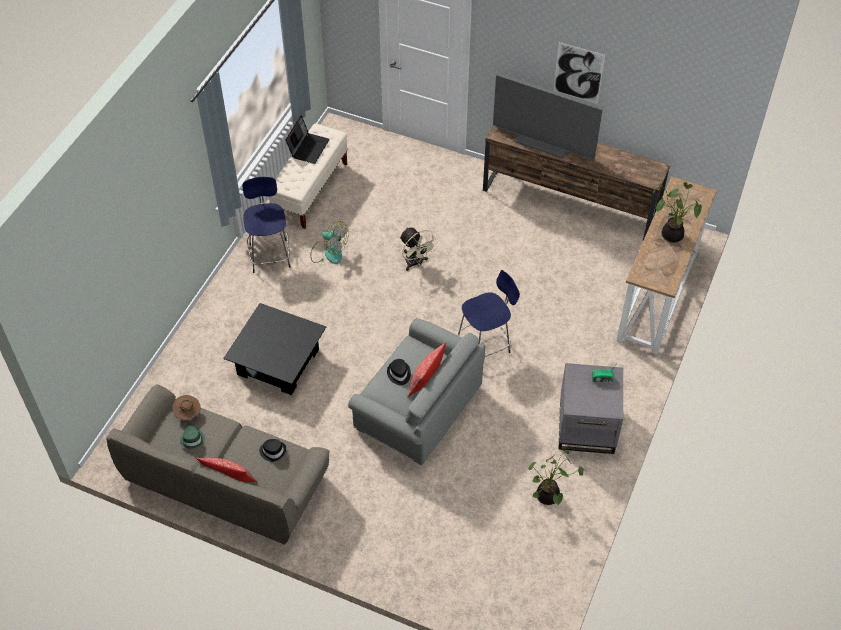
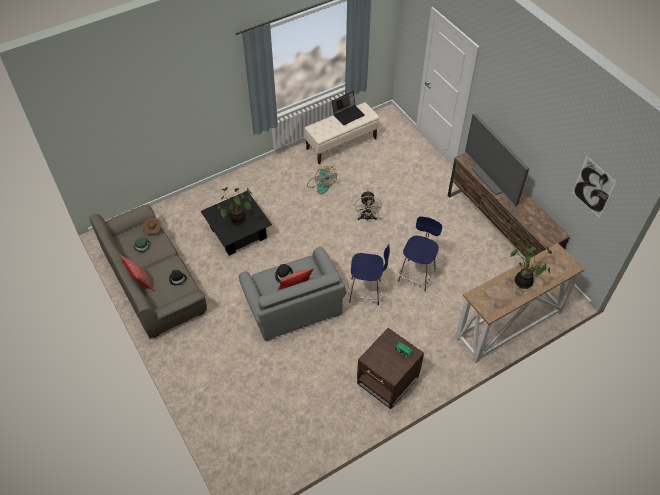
camera: 35 degrees right, 0 degrees up
blue stool [242,177,291,273] -> blue stool moved to [398,217,442,291]
potted plant [528,448,584,505] -> potted plant moved to [218,187,252,224]
picture [553,42,605,104] -> picture moved to [572,156,616,218]
grey side table [559,363,623,454] -> brown side table [357,328,424,409]

